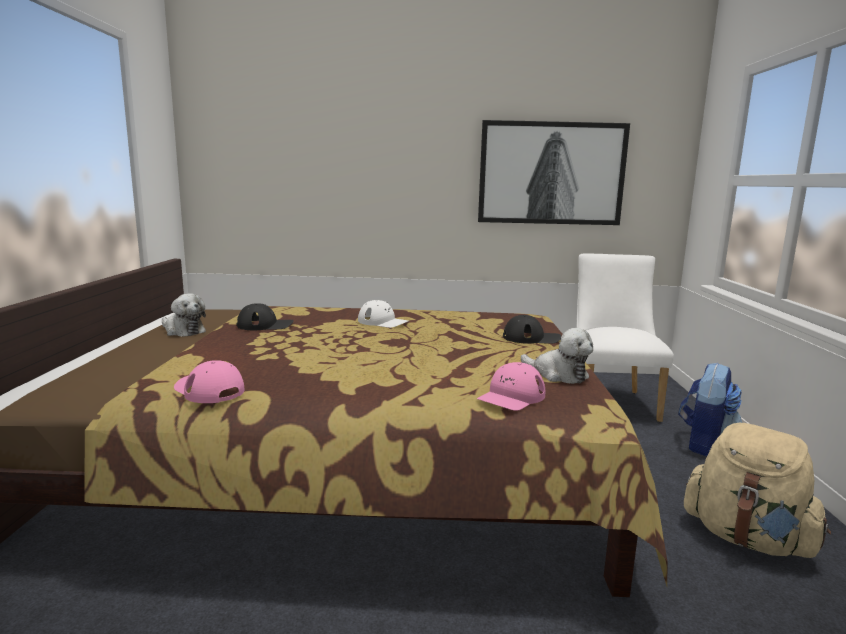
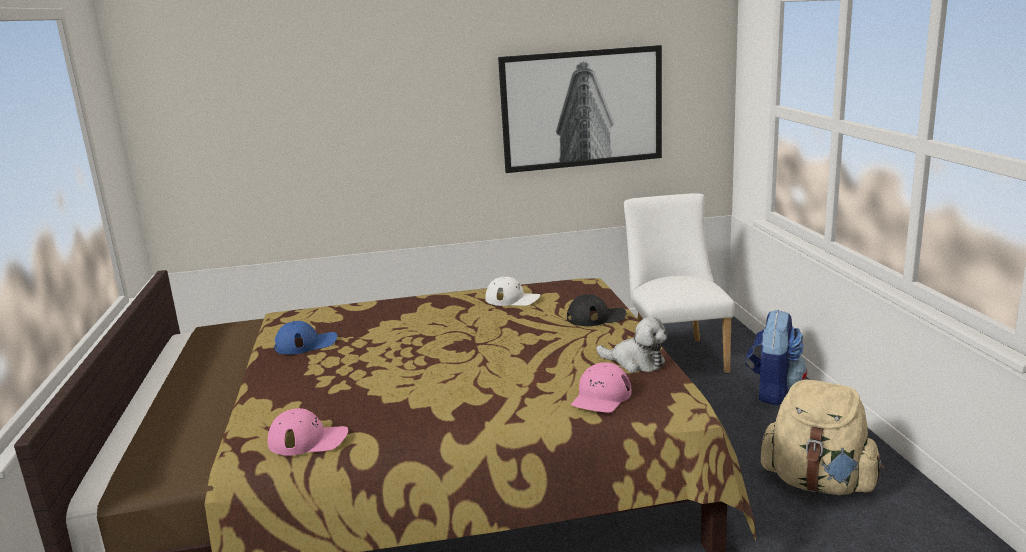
camera: 10 degrees left, 5 degrees up
plush toy [162,294,206,337] -> none
pink cap [174,360,244,403] -> pink cap turned 150 degrees clockwise [267,408,348,456]
black cap [236,303,294,330] -> blue cap [274,321,337,355]
white cap [358,300,408,328] -> white cap moved to [485,277,540,306]

